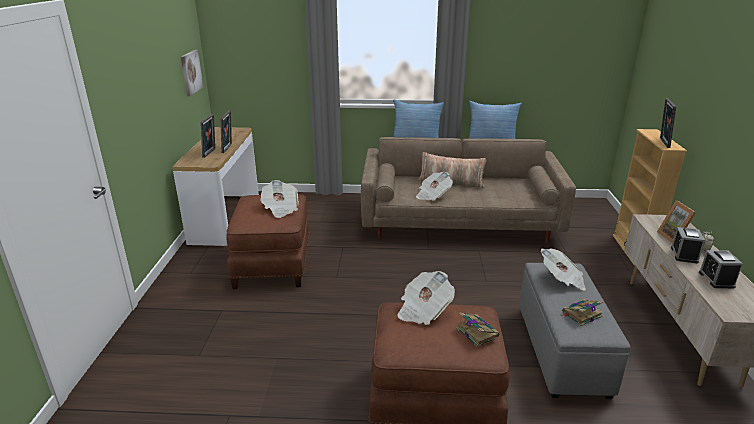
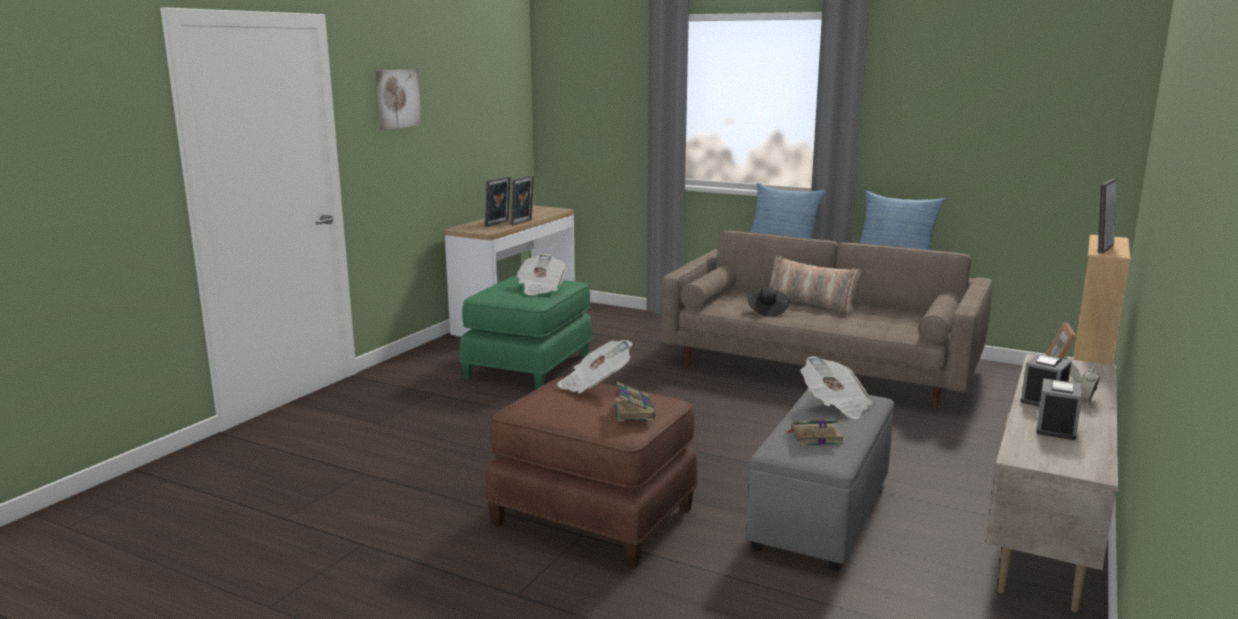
camera: 25 degrees right, 10 degrees down
picture [181,50,203,96] -> picture moved to [376,69,421,130]
brown ottoman [226,194,309,289] -> green ottoman [460,276,593,389]
newspaper [416,172,453,201] -> black hat [747,287,789,317]

